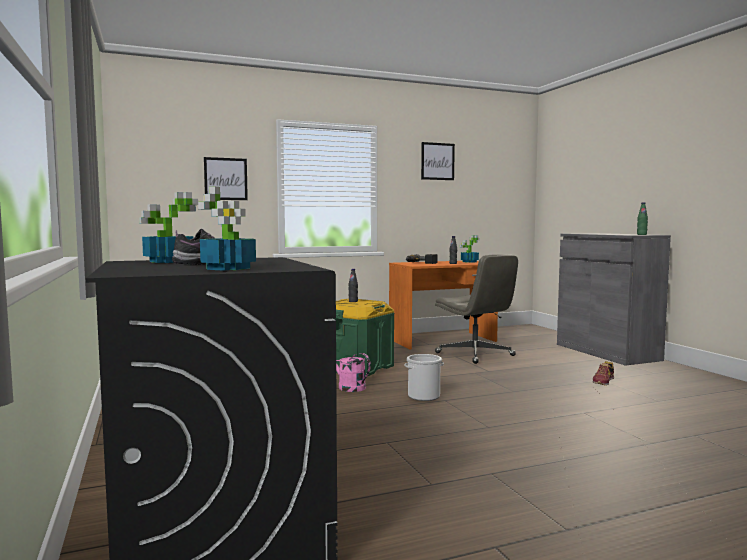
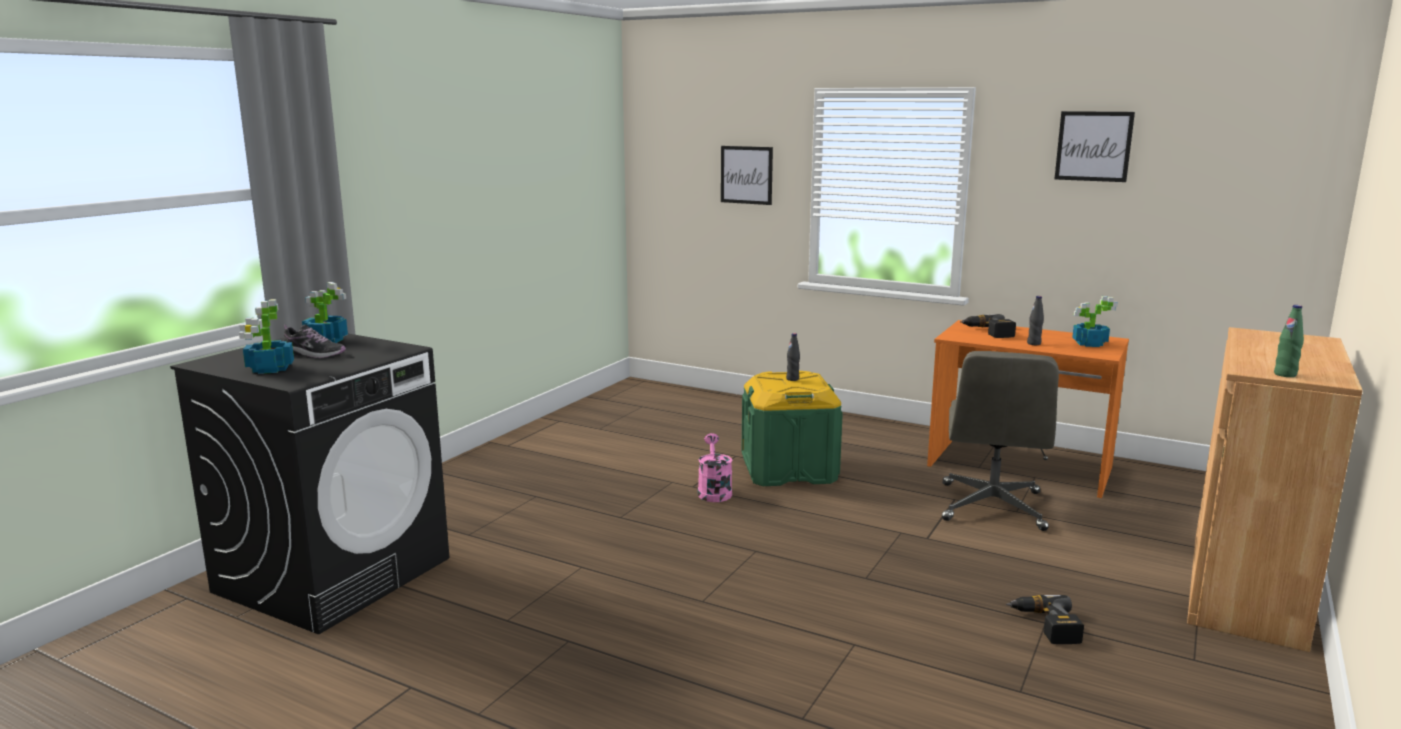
camera: 50 degrees right, 10 degrees up
bucket [405,354,444,401] -> none
grey cabinet [557,233,671,366] -> brown cabinet [1187,327,1363,652]
shoe [593,361,614,385] -> power drill [1006,595,1084,644]

